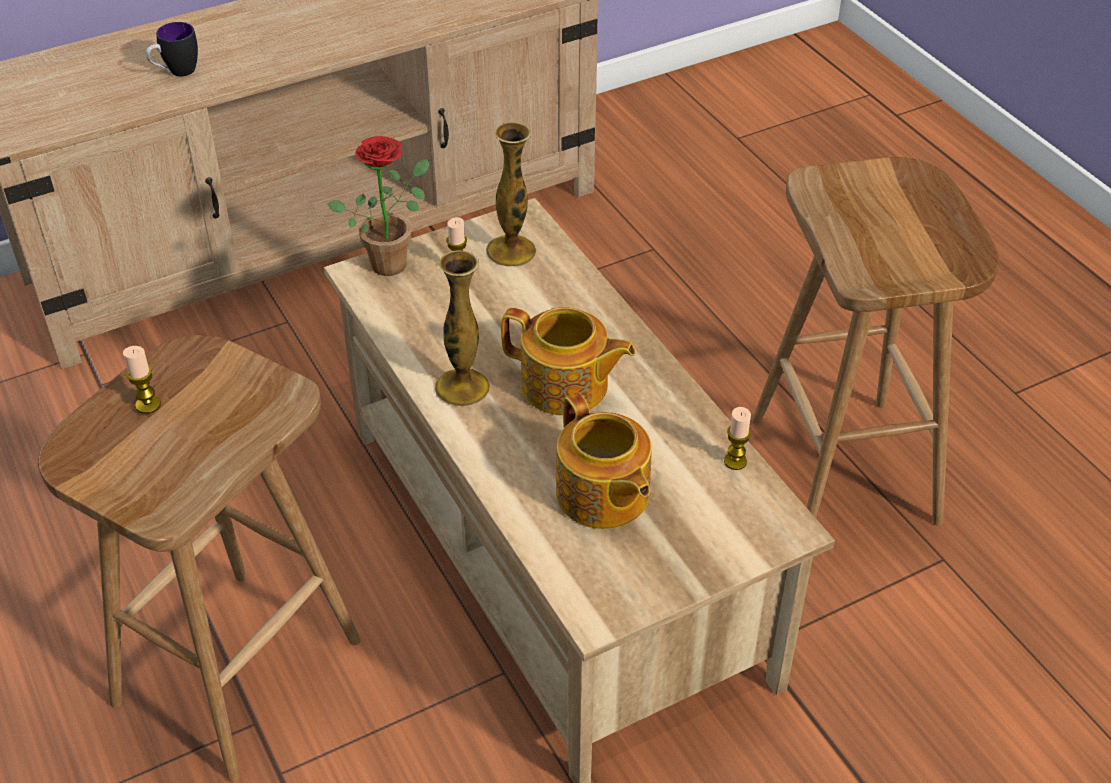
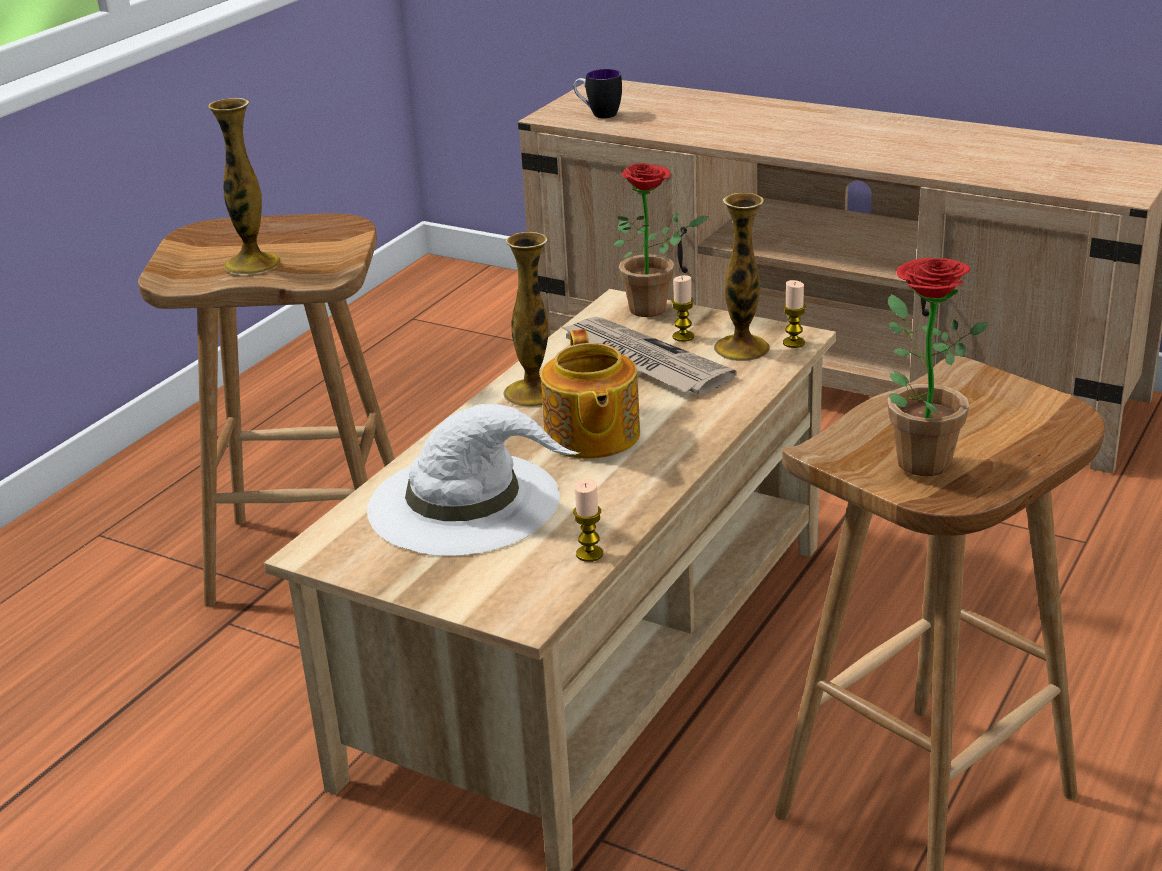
camera: 60 degrees right, 15 degrees down
candle [123,346,161,414] -> candle moved to [783,280,806,348]
mug [146,22,198,77] -> mug moved to [573,69,622,118]
teapot [556,392,652,529] -> white hat [367,404,579,556]
none -> vase [208,98,281,275]
none -> newspaper [559,317,737,395]
none -> potted plant [887,257,989,476]

